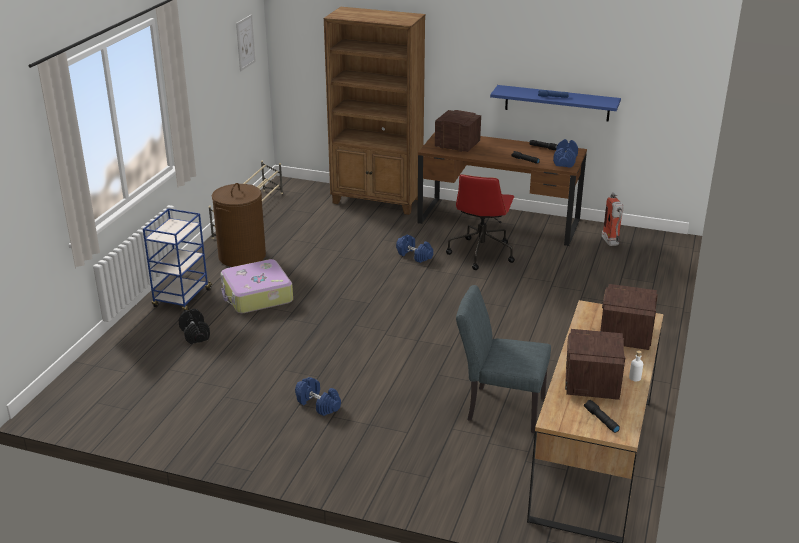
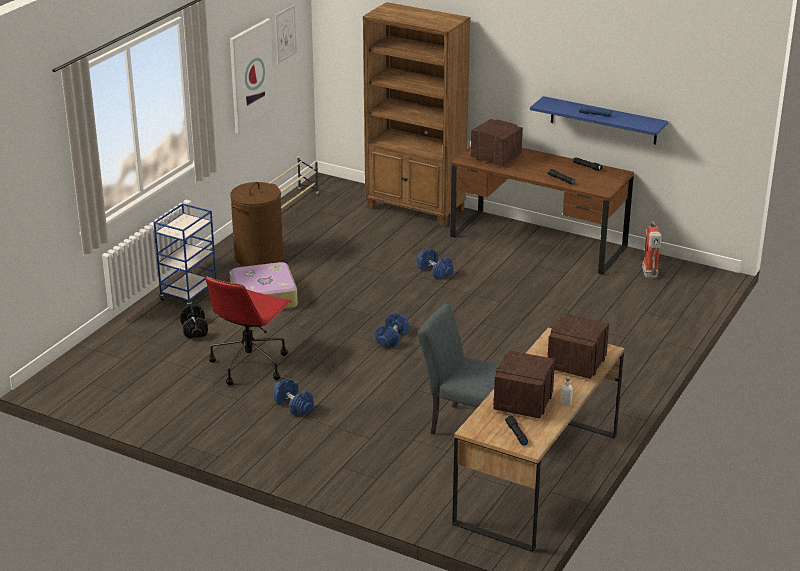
camera: 10 degrees right, 0 degrees up
red office chair [446,174,515,270] -> red office chair moved to [205,276,292,385]
blue dumbbell [553,139,578,168] -> blue dumbbell moved to [375,313,409,347]
none -> picture [230,19,275,134]

